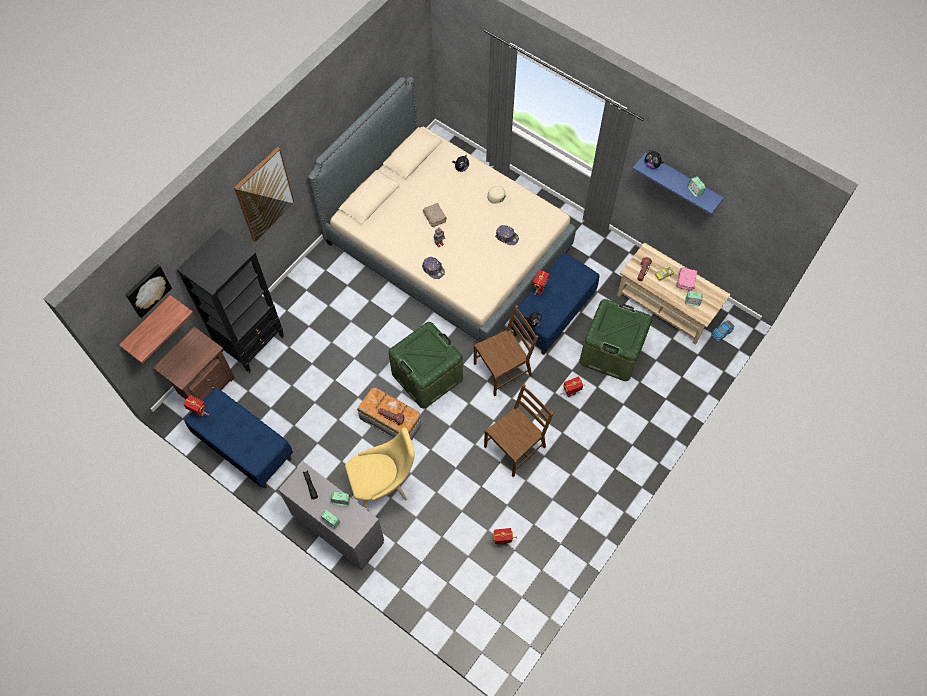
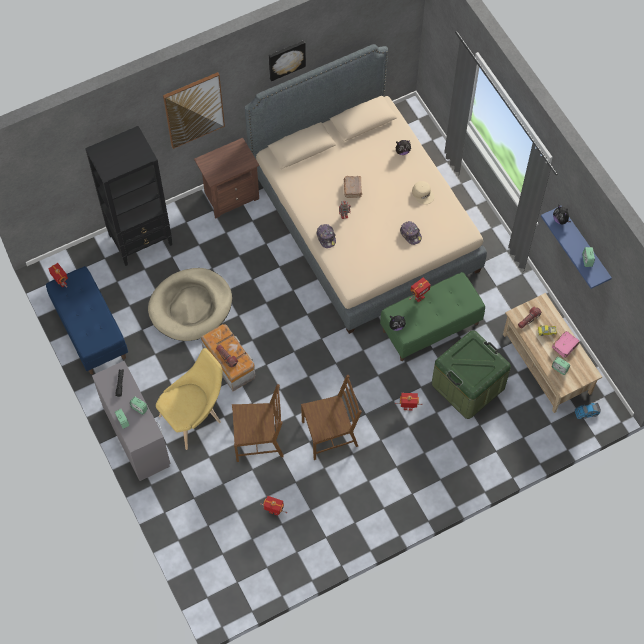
camera: 25 degrees right, 0 degrees up
shelf [119,295,193,364] -> none
picture [125,264,172,318] -> picture moved to [269,41,306,81]
brown nightstand [154,327,235,401] -> brown nightstand moved to [194,138,259,219]
yellow chair [345,428,415,509] -> yellow chair turned 45 degrees counterclockwise [156,348,223,450]
green storage box [389,322,463,408] -> none
brown chair [474,305,538,396] -> brown chair moved to [232,384,284,462]
blue bench [511,253,599,355] -> green bench [380,272,485,361]
none -> beige dog bed [148,268,232,341]

